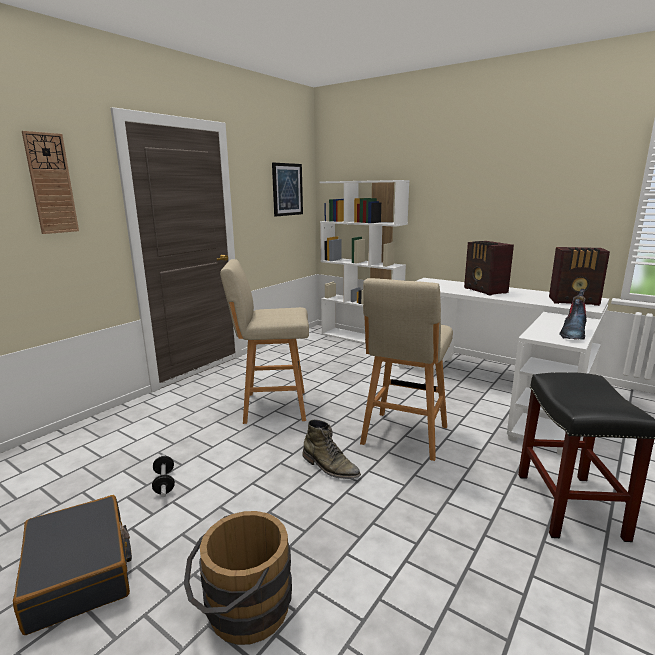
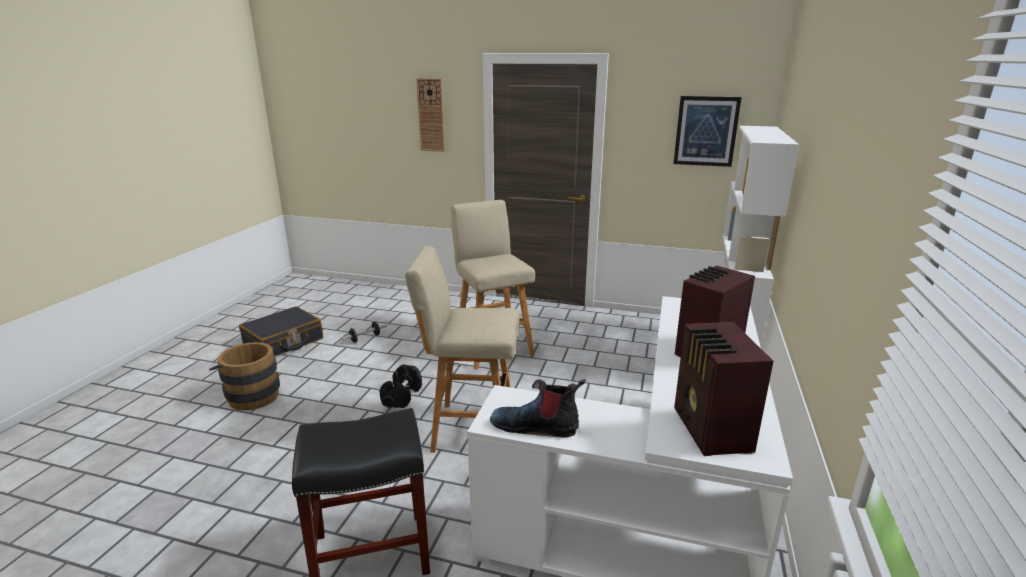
camera: 70 degrees right, 5 degrees up
green boot [302,420,361,479] -> black dumbbell [380,364,422,408]

